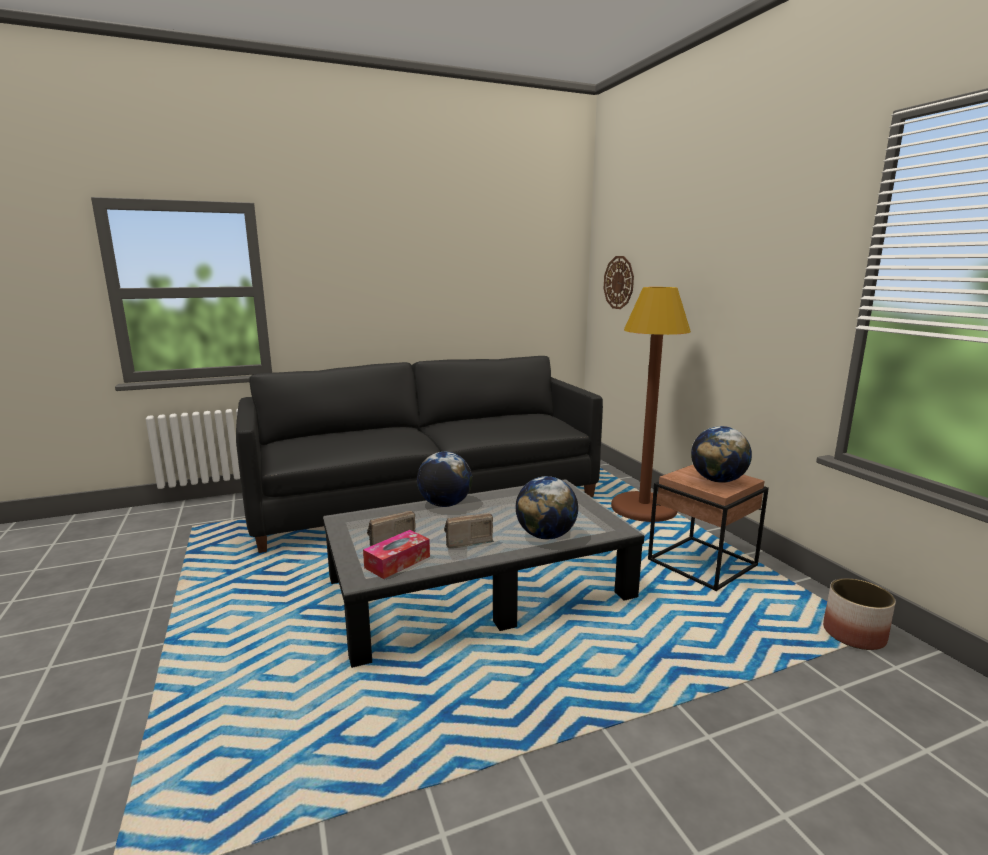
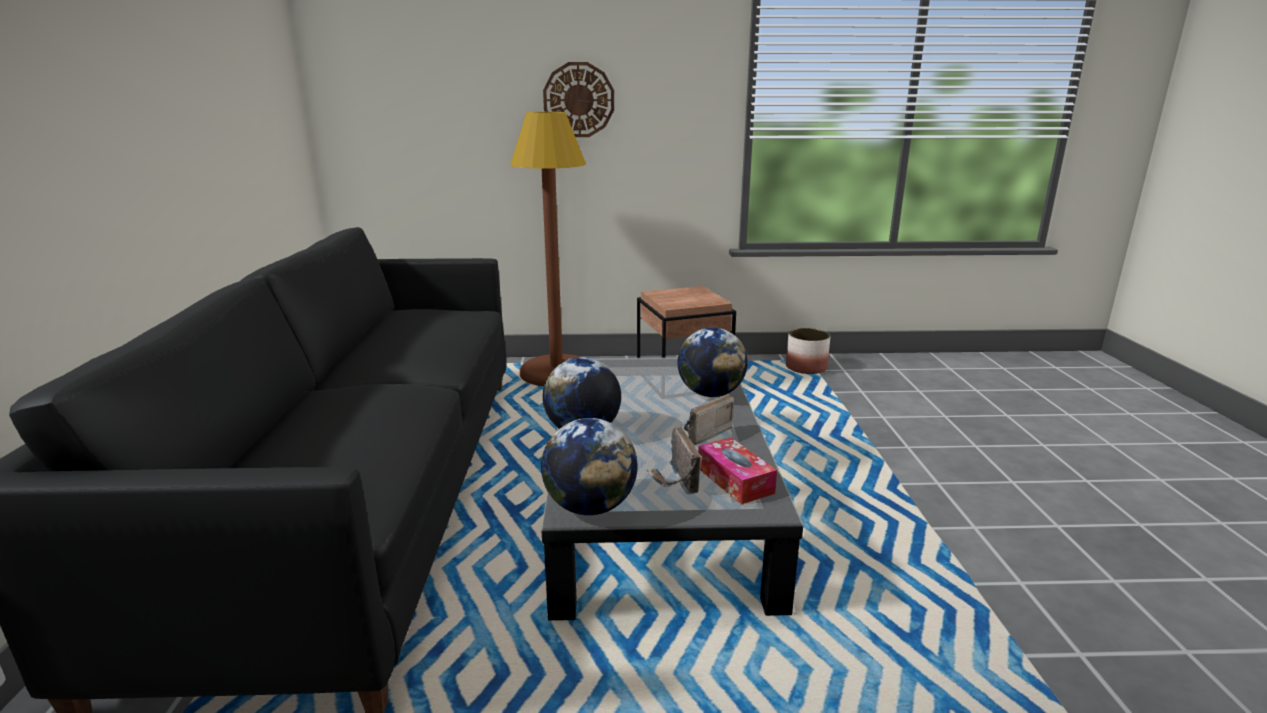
camera: 70 degrees left, 5 degrees up
radio [444,513,494,549] -> radio turned 45 degrees clockwise [684,394,734,445]
wall clock [604,256,634,309] -> wall clock moved to [543,62,614,137]
globe [691,426,752,483] -> globe moved to [541,418,638,515]

